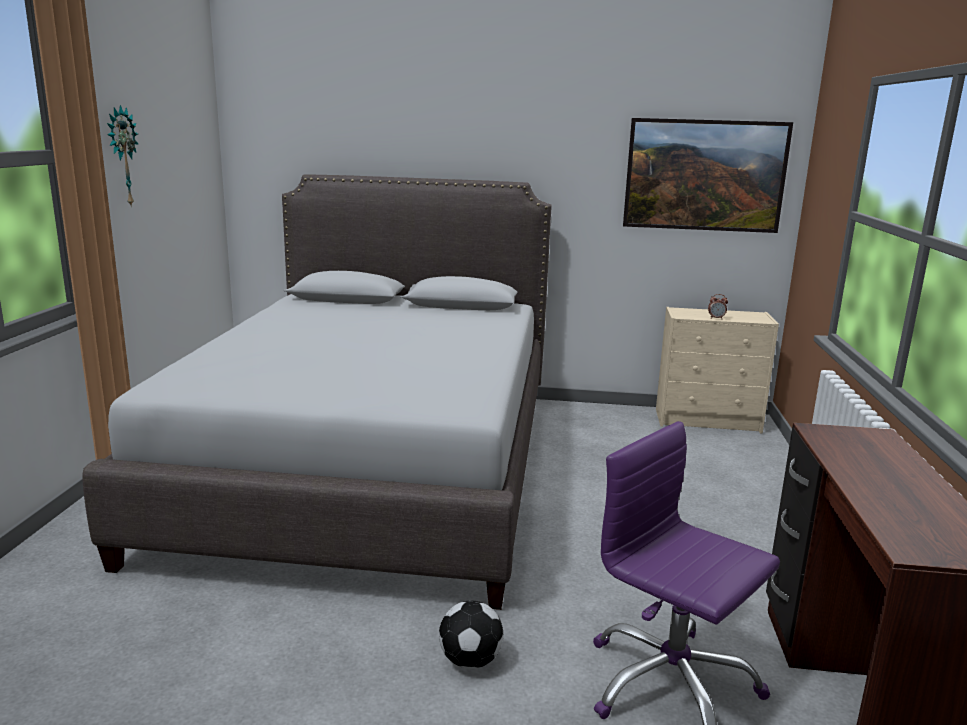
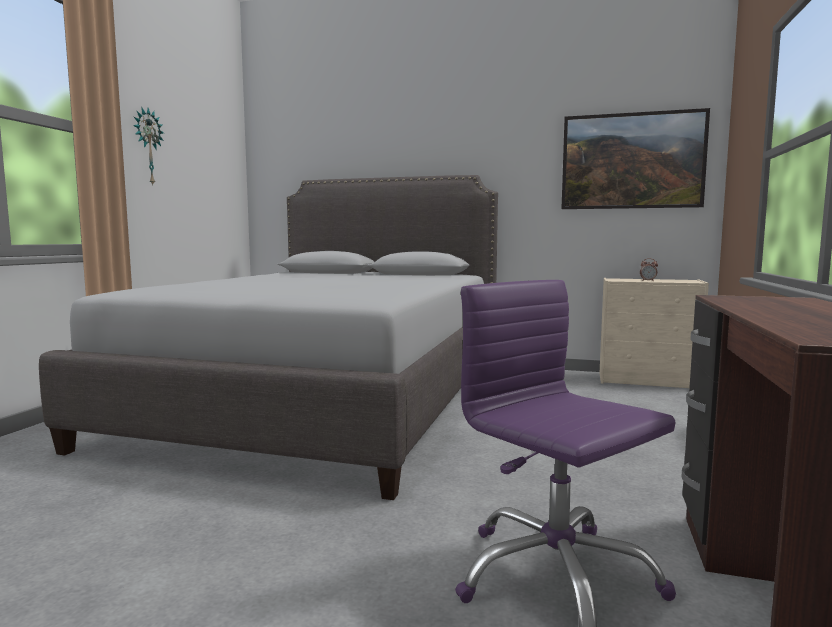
camera: 10 degrees right, 10 degrees down
football [439,601,503,669] -> none

